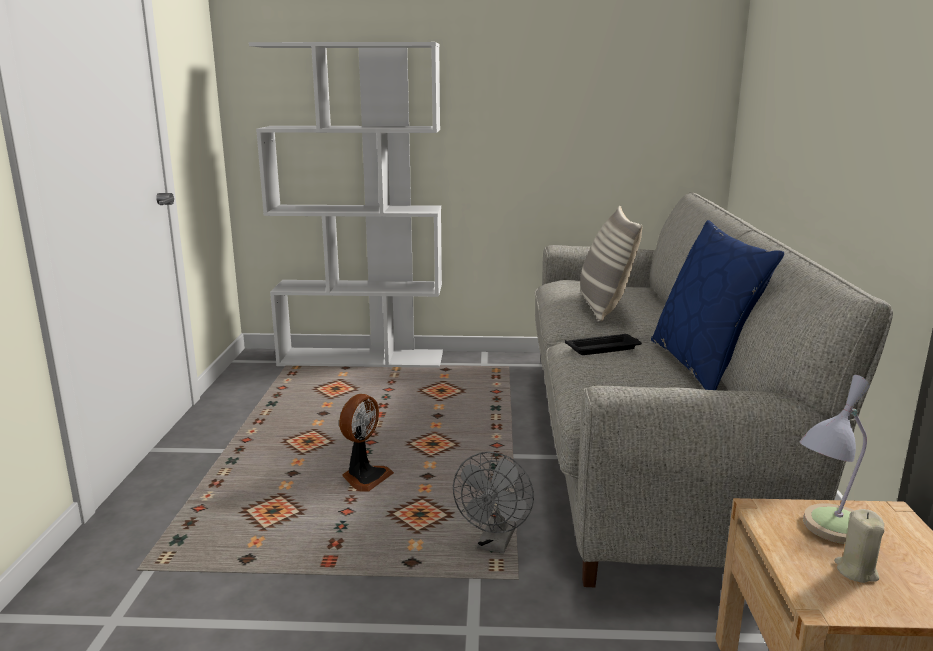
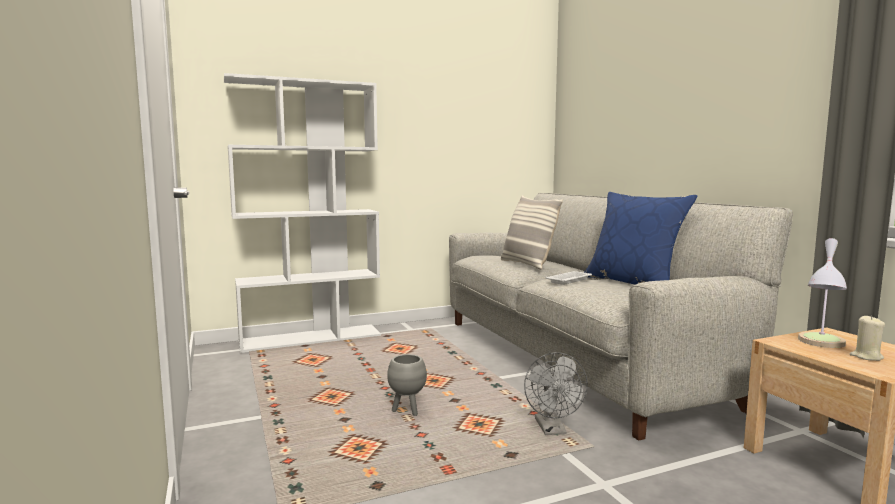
camera: 25 degrees left, 10 degrees down
fan [339,394,394,492] -> grey planter [387,354,427,416]
black tray [565,334,642,355] -> white tray [546,271,592,285]

